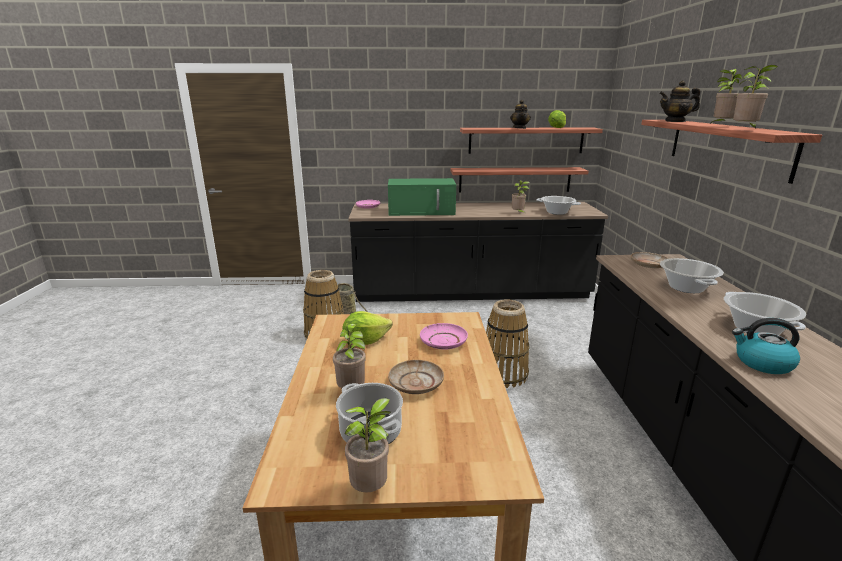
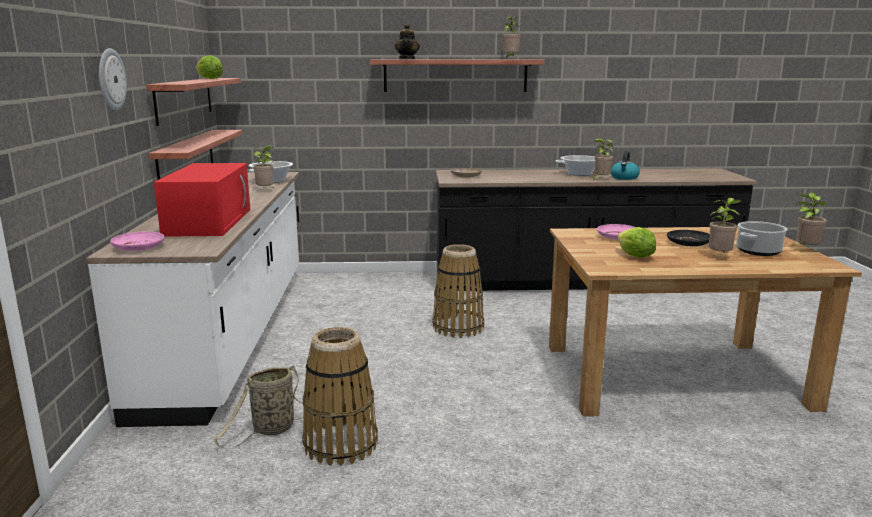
camera: 90 degrees left, 5 degrees down
black counter [348,202,608,302] -> white counter [86,172,299,427]
green microwave [388,178,456,216] -> red microwave [154,163,250,237]
beige plate [388,360,444,394] -> black plate [667,230,710,246]
teapot [510,100,531,129] -> none
cooking pot [660,258,724,293] -> none
potted plant [709,69,742,125] -> potted plant moved to [594,138,613,180]
none -> wall clock [99,48,127,111]

